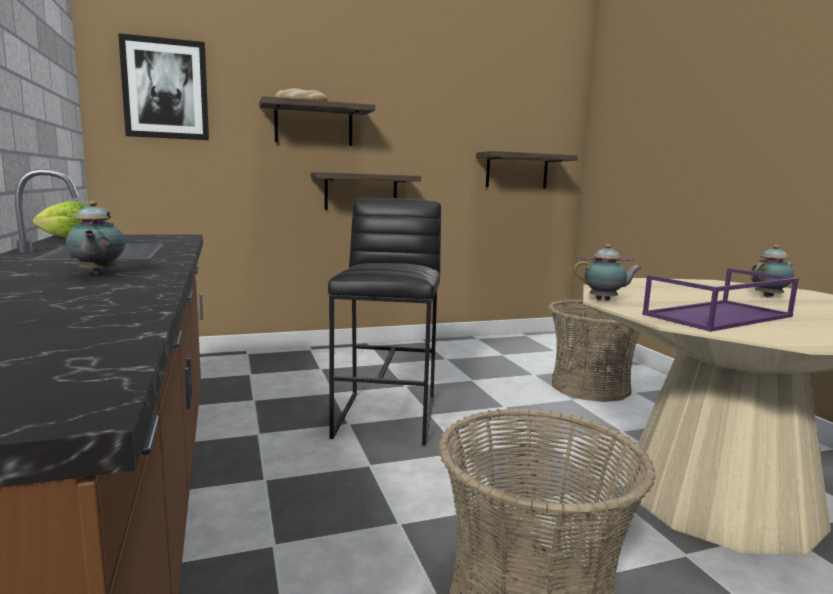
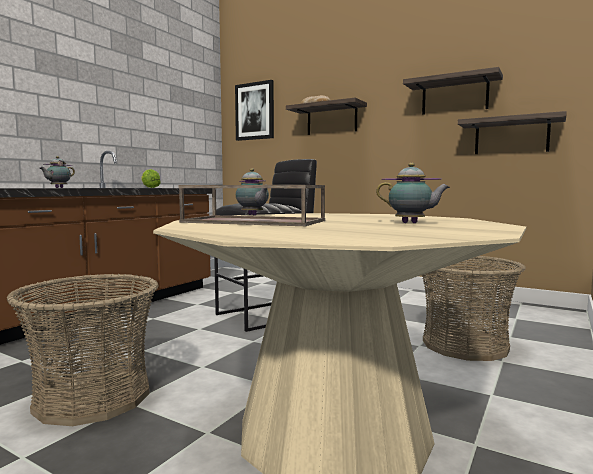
camera: 50 degrees right, 5 degrees down
shelf [311,172,421,210] -> shelf moved to [403,67,503,115]
purple tray [642,268,799,332] -> brown tray [178,185,325,226]

